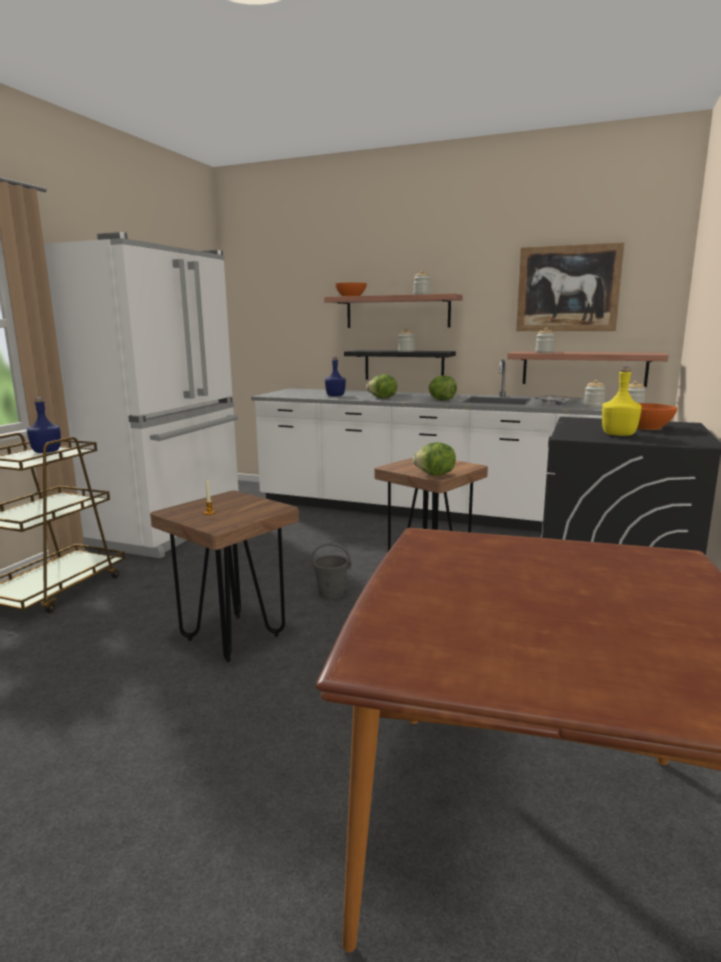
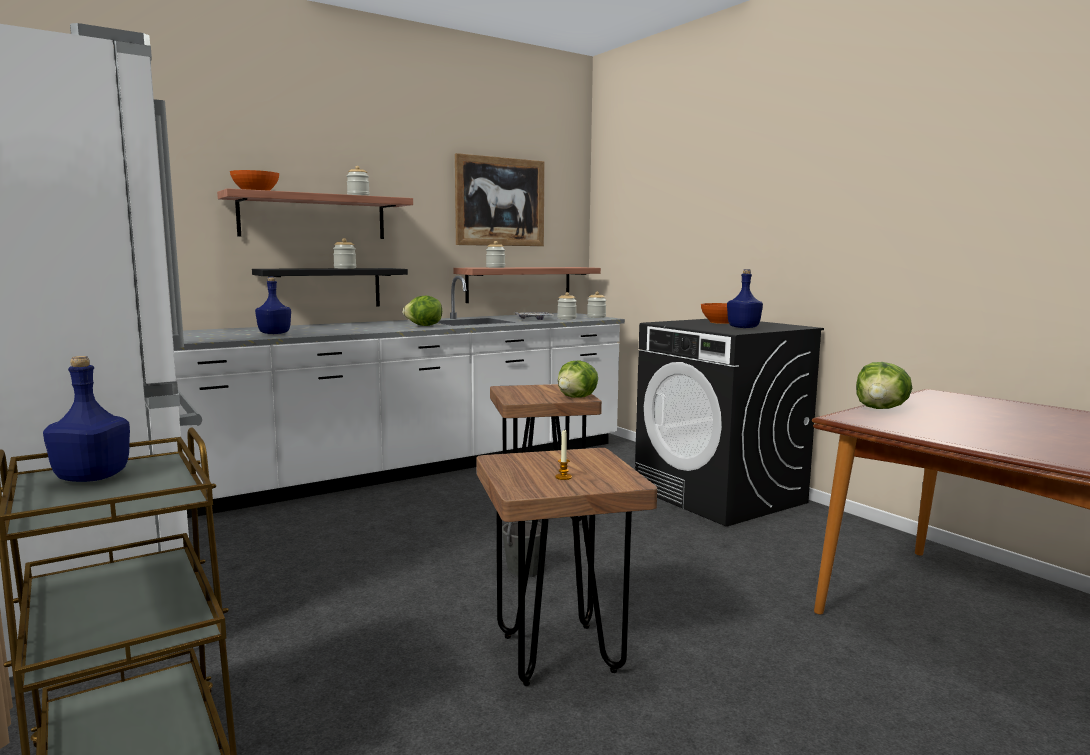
camera: 55 degrees left, 5 degrees down
lettuce [366,374,397,398] -> lettuce moved to [856,362,912,409]
yellow bottle [602,367,642,436] -> blue bottle [727,269,763,328]

